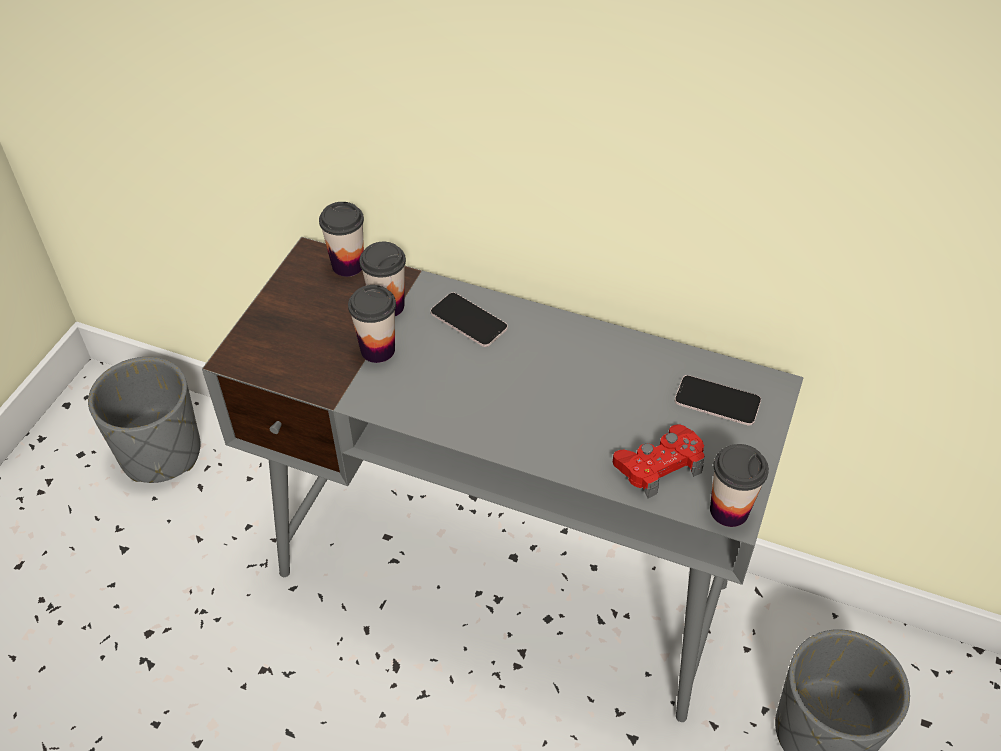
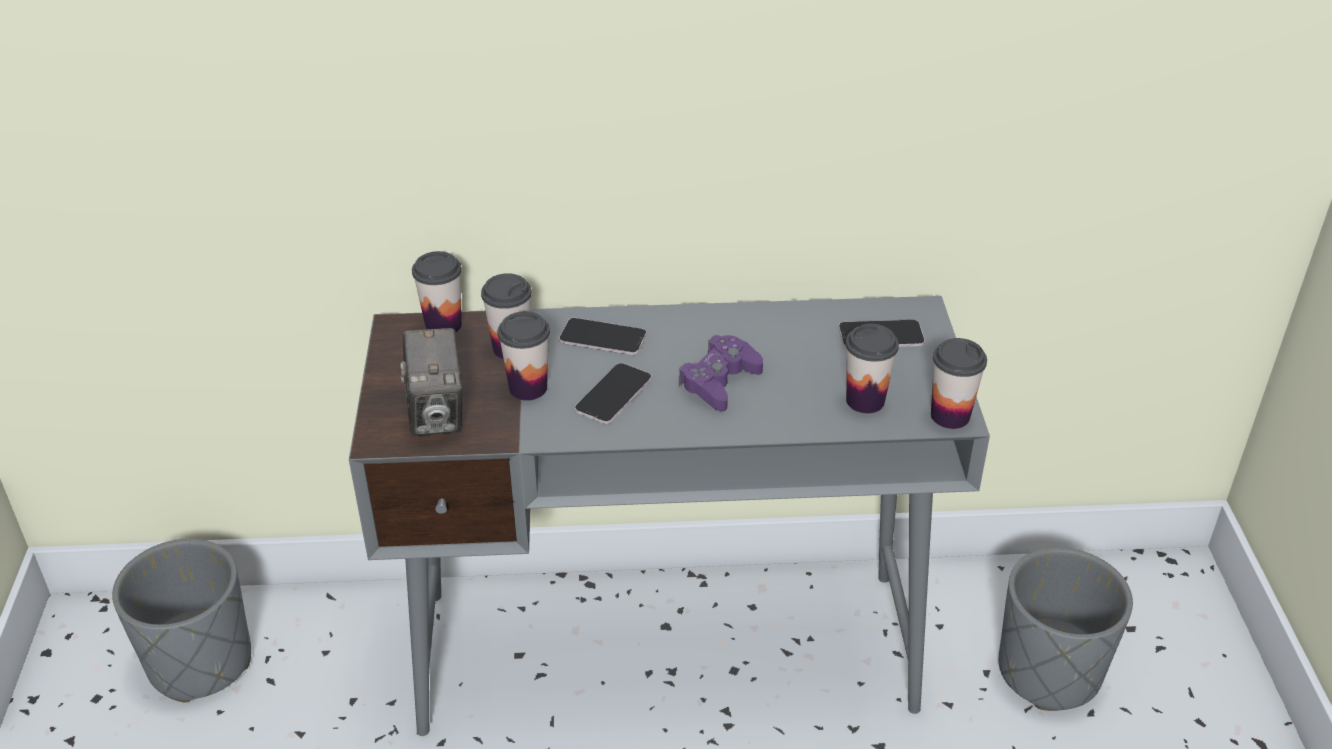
camera: 25 degrees left, 10 degrees down
red game controller [613,424,705,498] -> cup [845,324,899,414]
none -> camera [400,328,462,436]
none -> phone [575,363,652,424]
none -> purple game controller [679,335,763,411]

